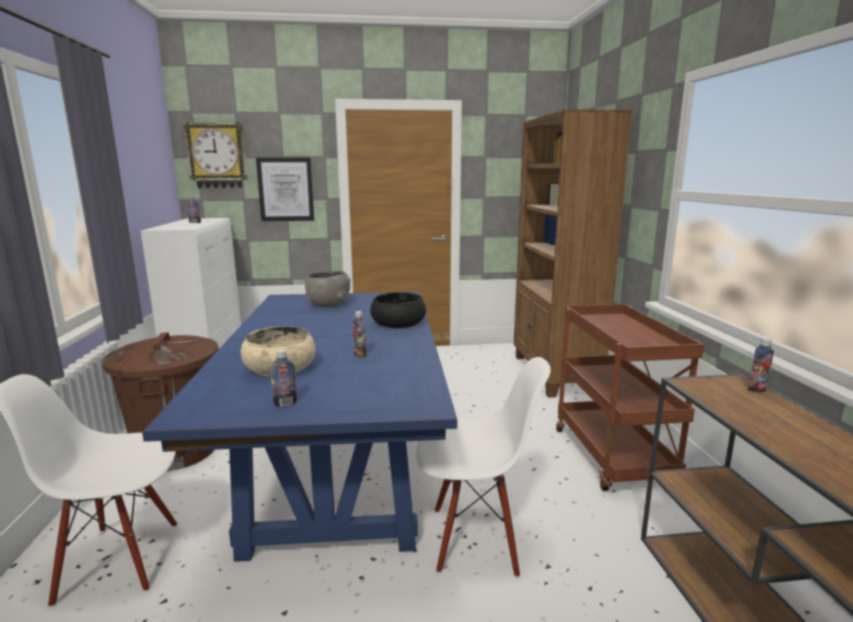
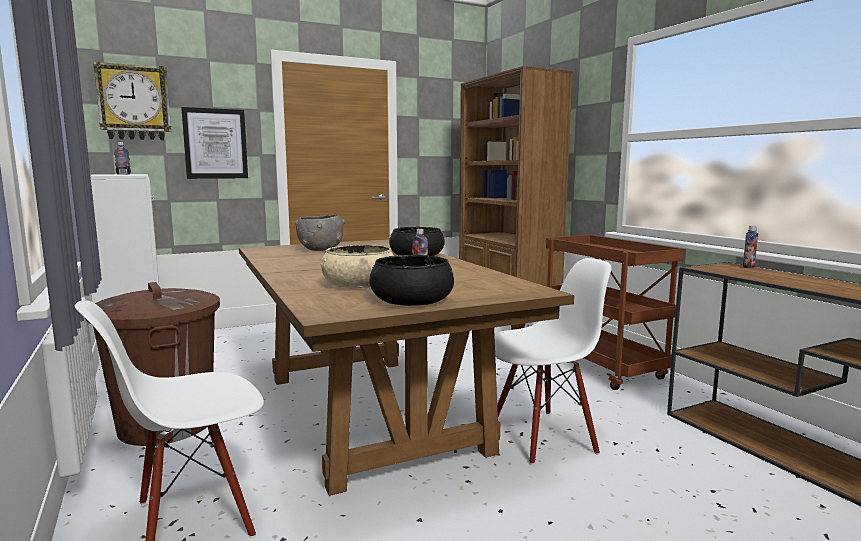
camera: 20 degrees left, 5 degrees down
blue dining table [142,292,457,562] -> brown dining table [239,239,574,496]
bottle [270,350,297,407] -> black bowl [370,255,454,306]

